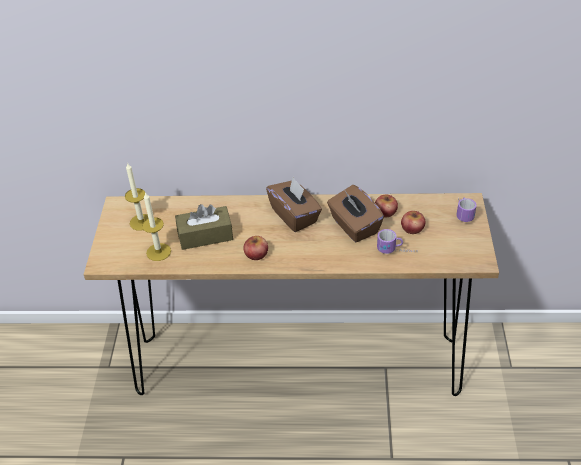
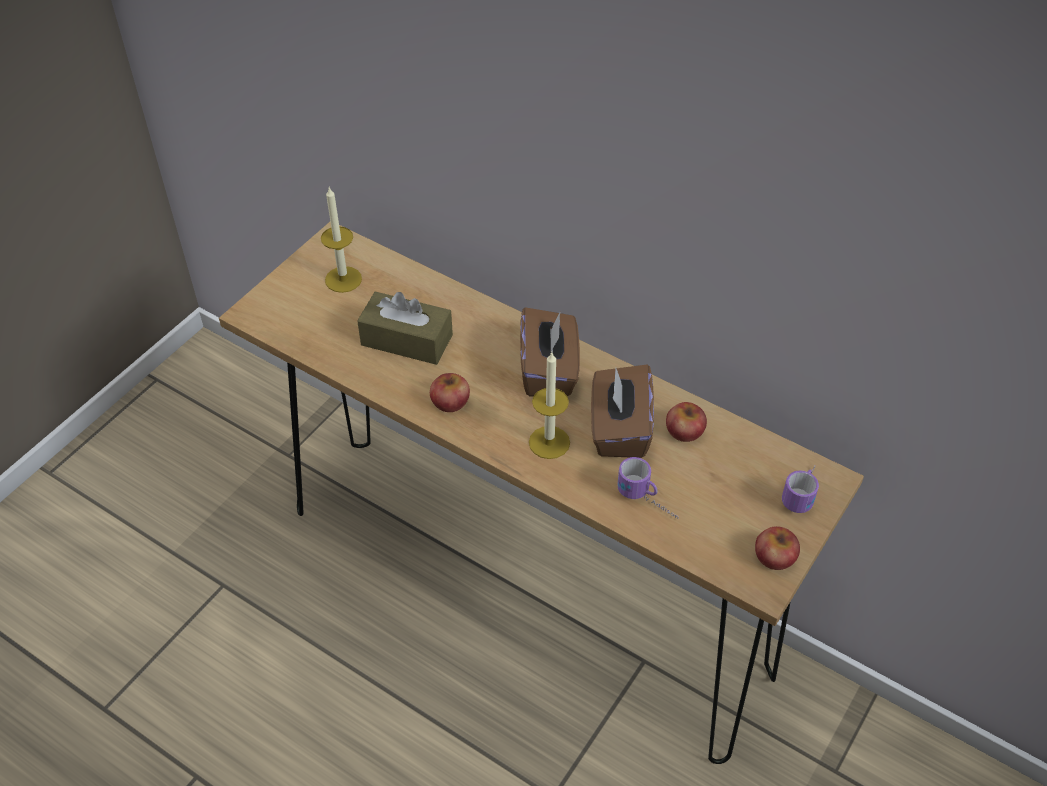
camera: 30 degrees right, 5 degrees up
candle [142,192,171,261] -> candle moved to [529,353,570,459]
apple [401,211,425,234] -> apple moved to [755,526,800,570]

